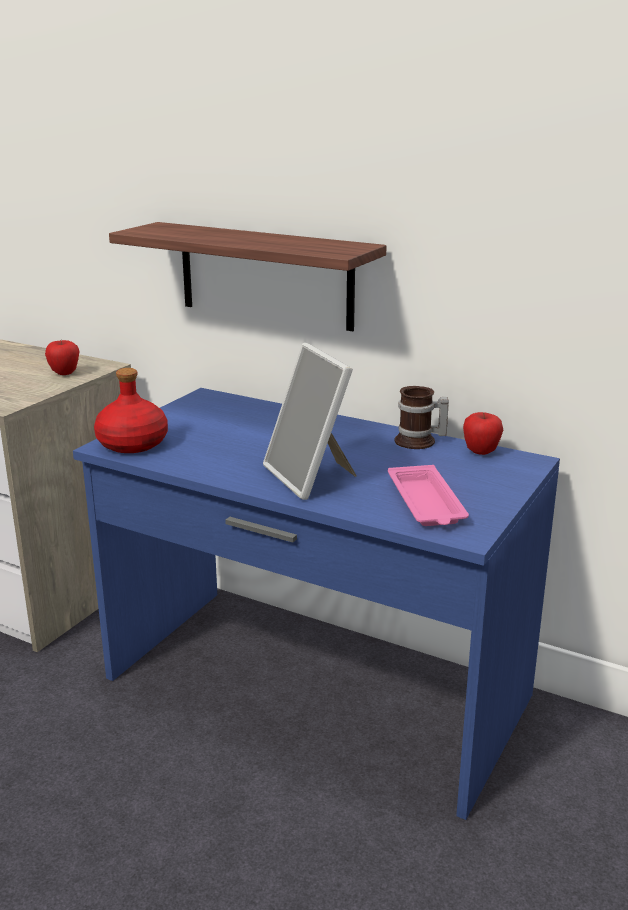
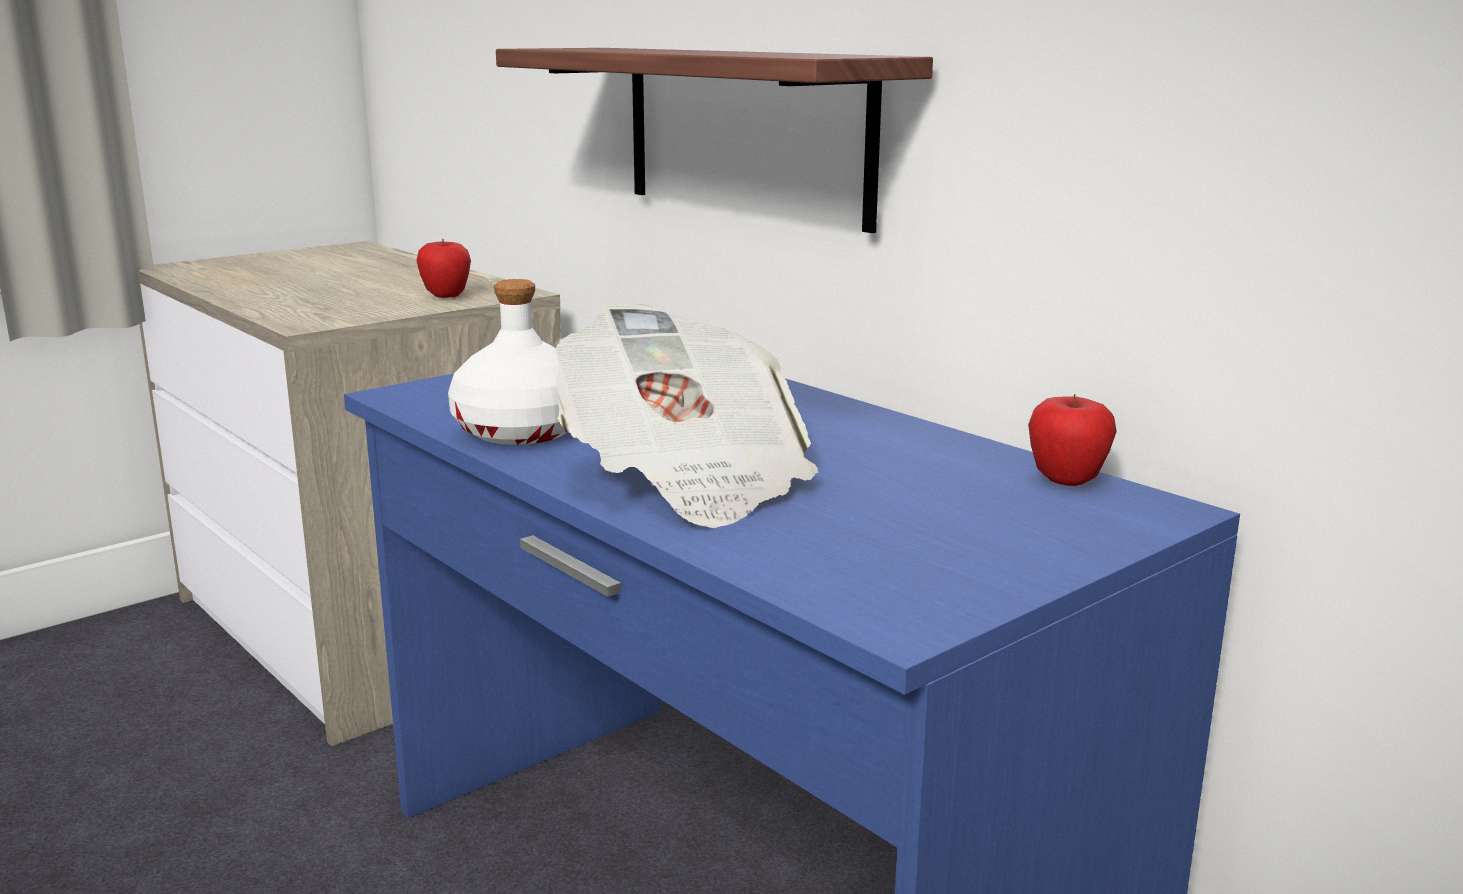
camera: 20 degrees right, 5 degrees down
red bottle [94,368,168,453] -> none
picture frame [263,343,357,500] -> newspaper [555,304,818,528]
pink tray [388,465,469,526] -> none
mug [395,386,449,449] -> none
none -> white bottle [448,279,567,445]

